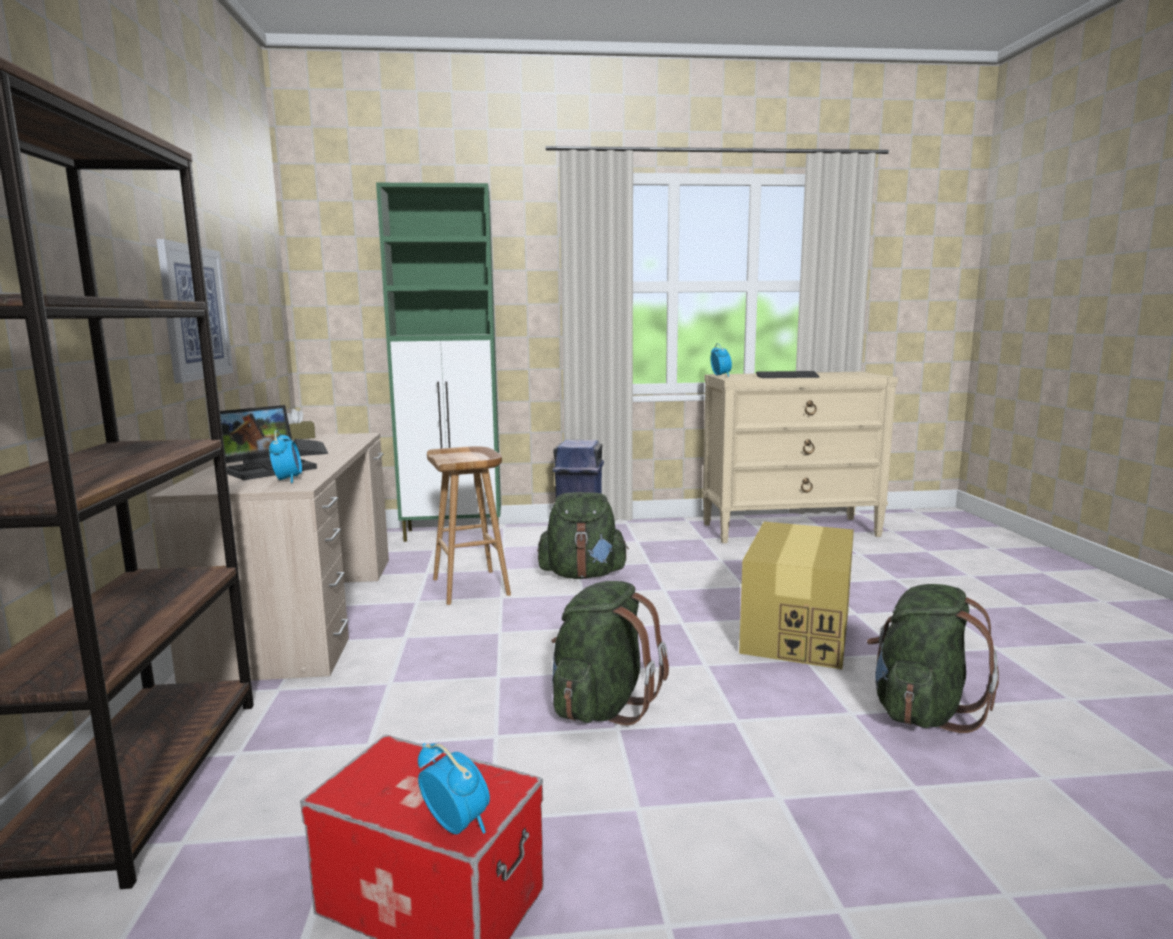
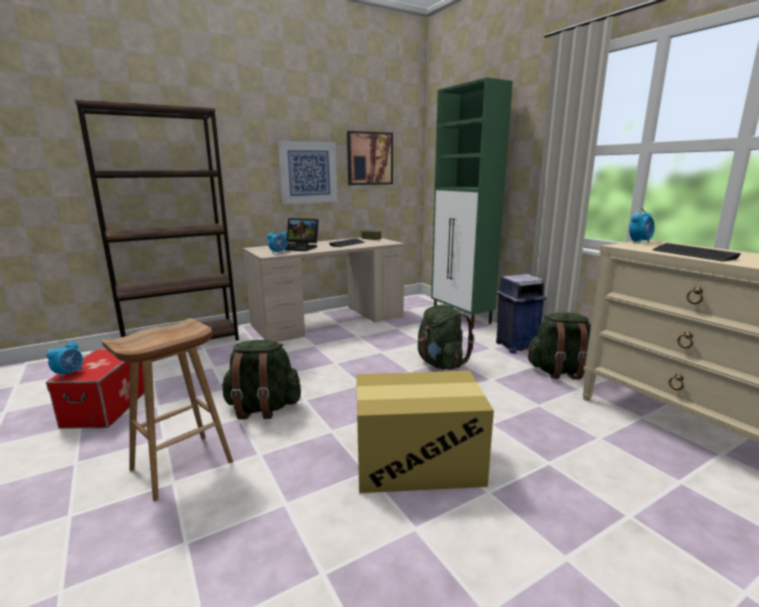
camera: 65 degrees right, 5 degrees up
brown stool [427,446,511,605] -> brown stool moved to [102,318,233,501]
green backpack [867,584,999,733] -> green backpack moved to [527,313,591,380]
none -> picture [347,131,393,185]

